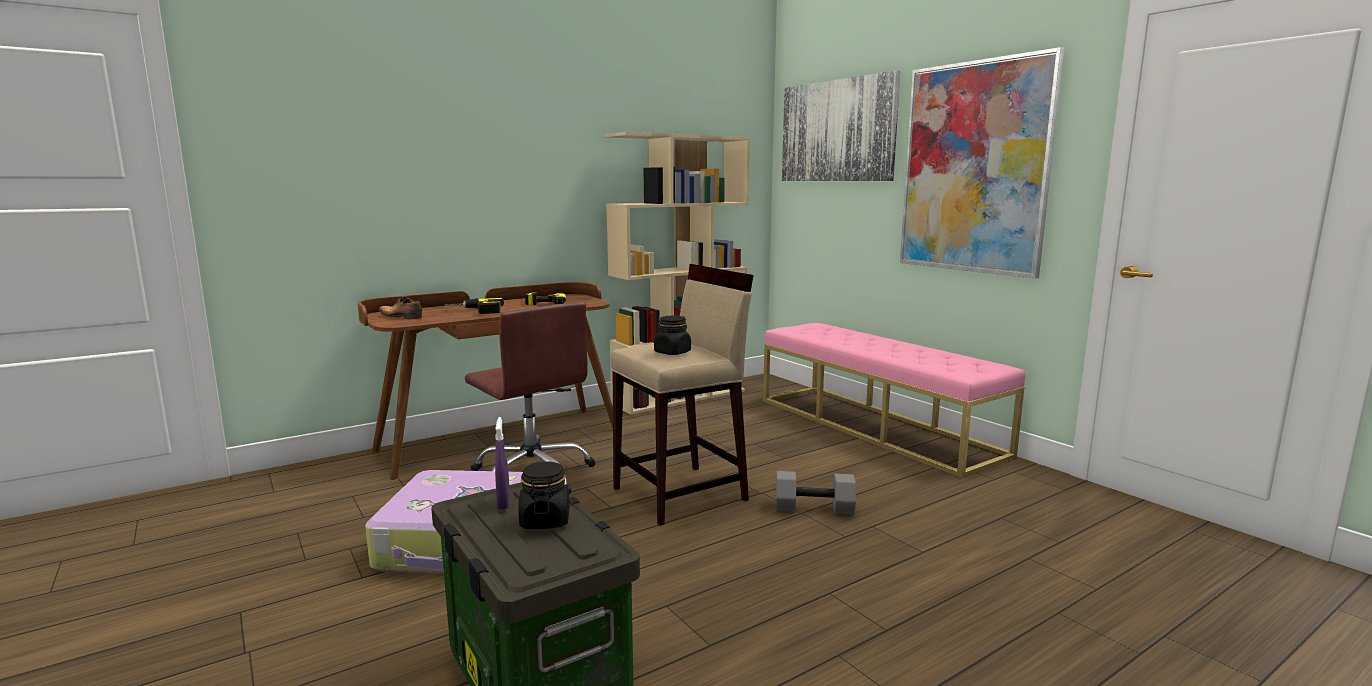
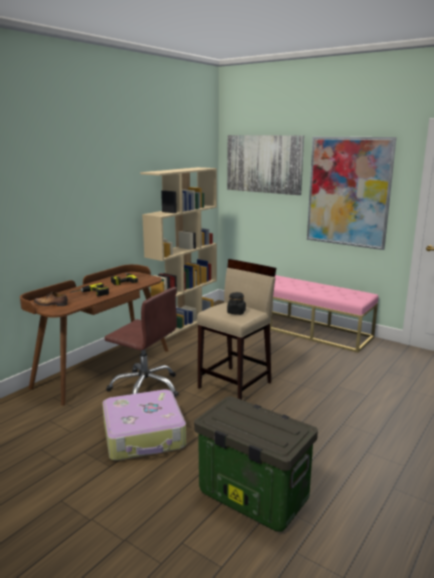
camera: 20 degrees left, 5 degrees up
purple spray bottle [495,417,510,510] -> none
black jar [518,461,570,529] -> none
grey dumbbell [776,471,856,515] -> none

